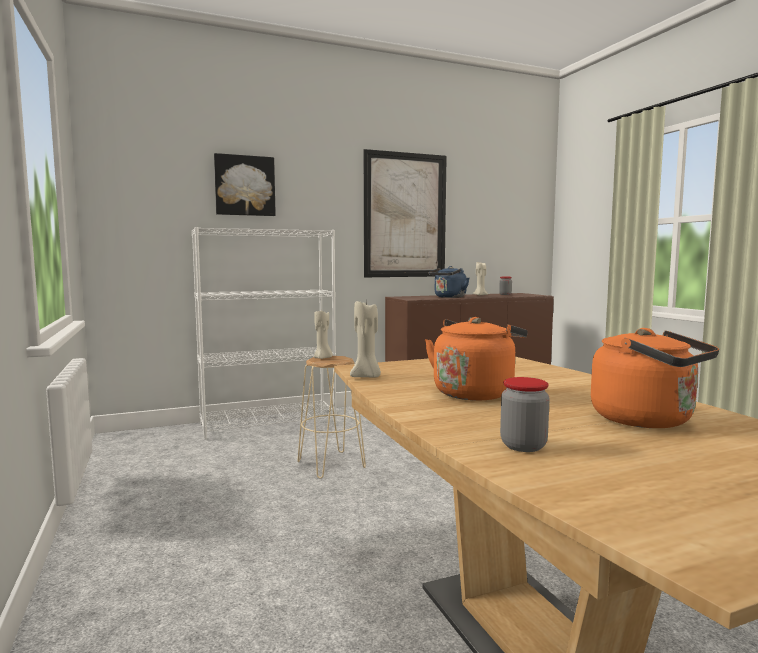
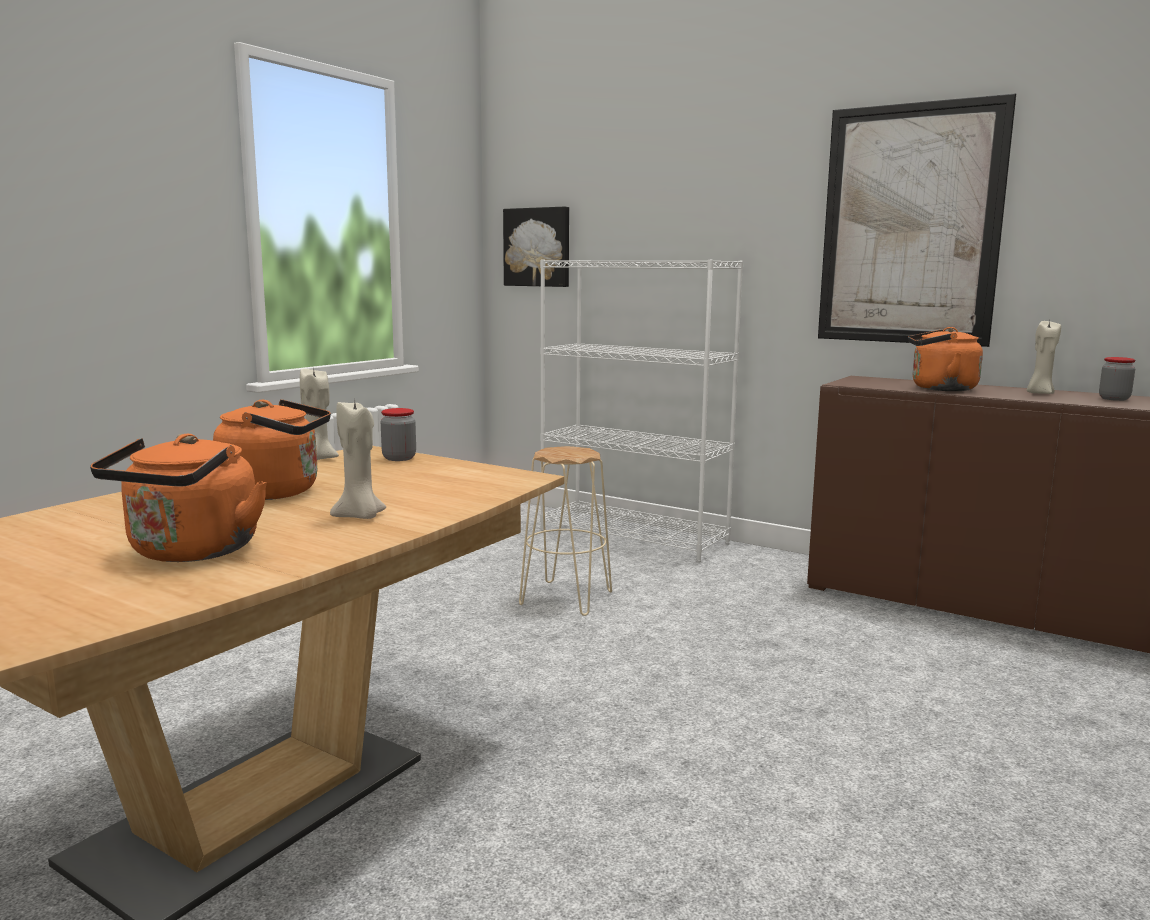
camera: 55 degrees right, 5 degrees up
picture [214,153,276,216] -> picture moved to [503,207,569,287]
beige candle [314,311,333,359] -> beige candle moved to [330,402,386,519]
blue kettle [429,266,469,298] -> orange kettle [908,327,983,391]
jar [500,377,550,452] -> jar moved to [381,408,416,461]

